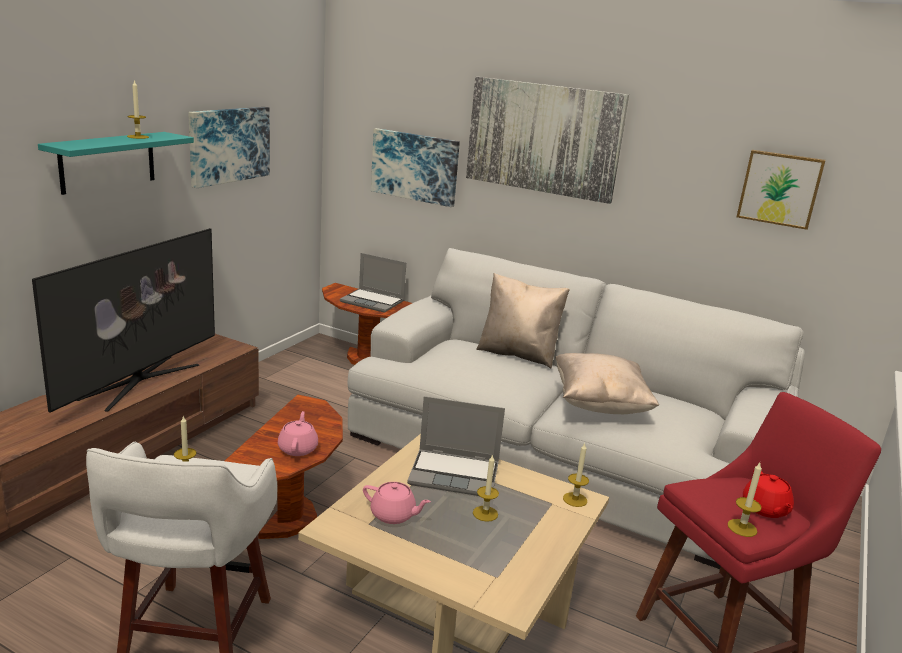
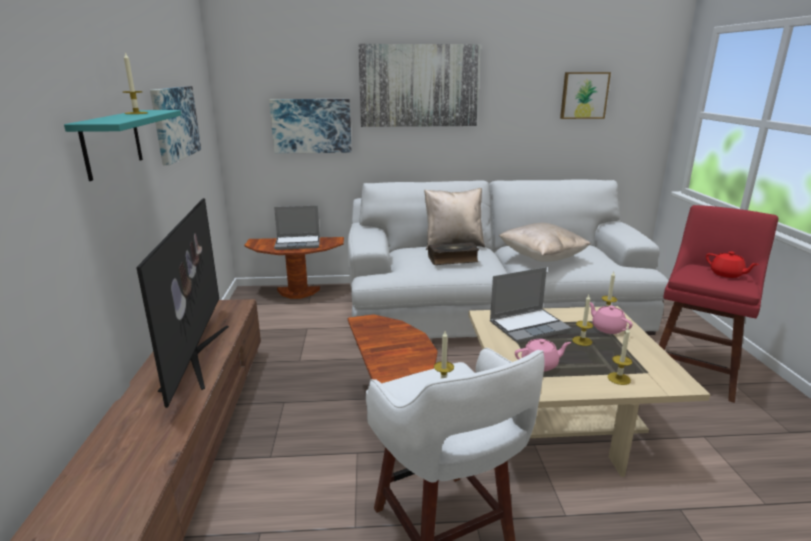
camera: 30 degrees left, 0 degrees up
pink teapot [278,411,318,456] -> pink teapot moved to [590,302,633,334]
candle [727,463,762,537] -> candle moved to [608,327,632,385]
none -> book [428,242,479,265]

